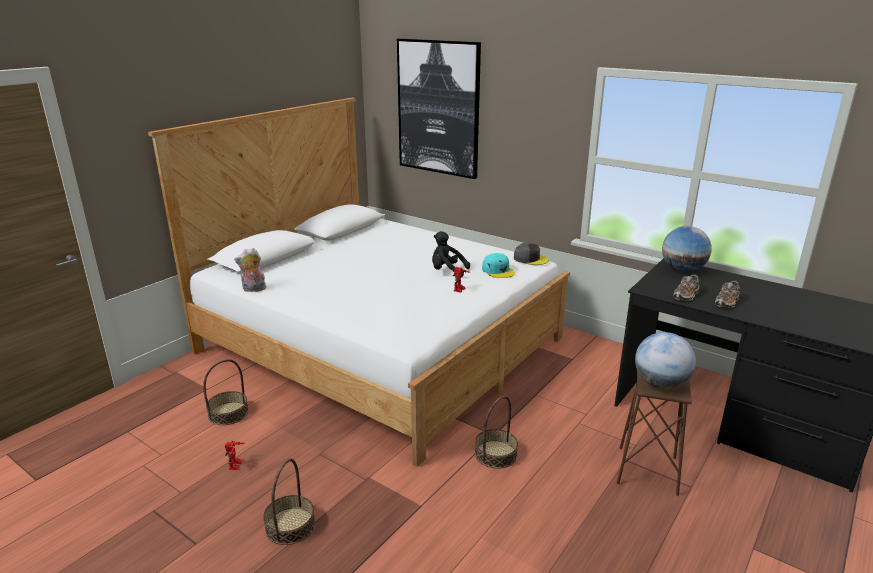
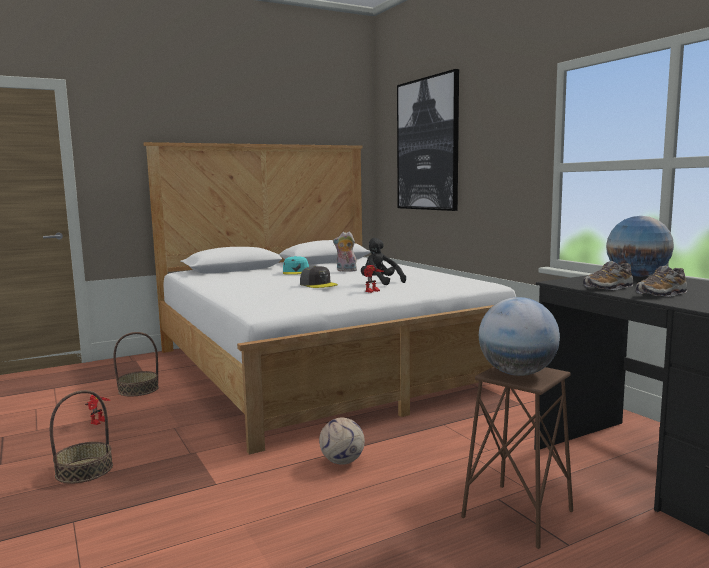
camera: 25 degrees right, 15 degrees down
plush toy [234,248,266,292] -> plush toy moved to [333,232,357,272]
basket [475,396,518,469] -> football [319,418,365,465]
turquoise cap [482,253,515,278] -> turquoise cap moved to [283,256,309,275]
grey cap [514,243,549,265] -> grey cap moved to [300,266,338,288]

